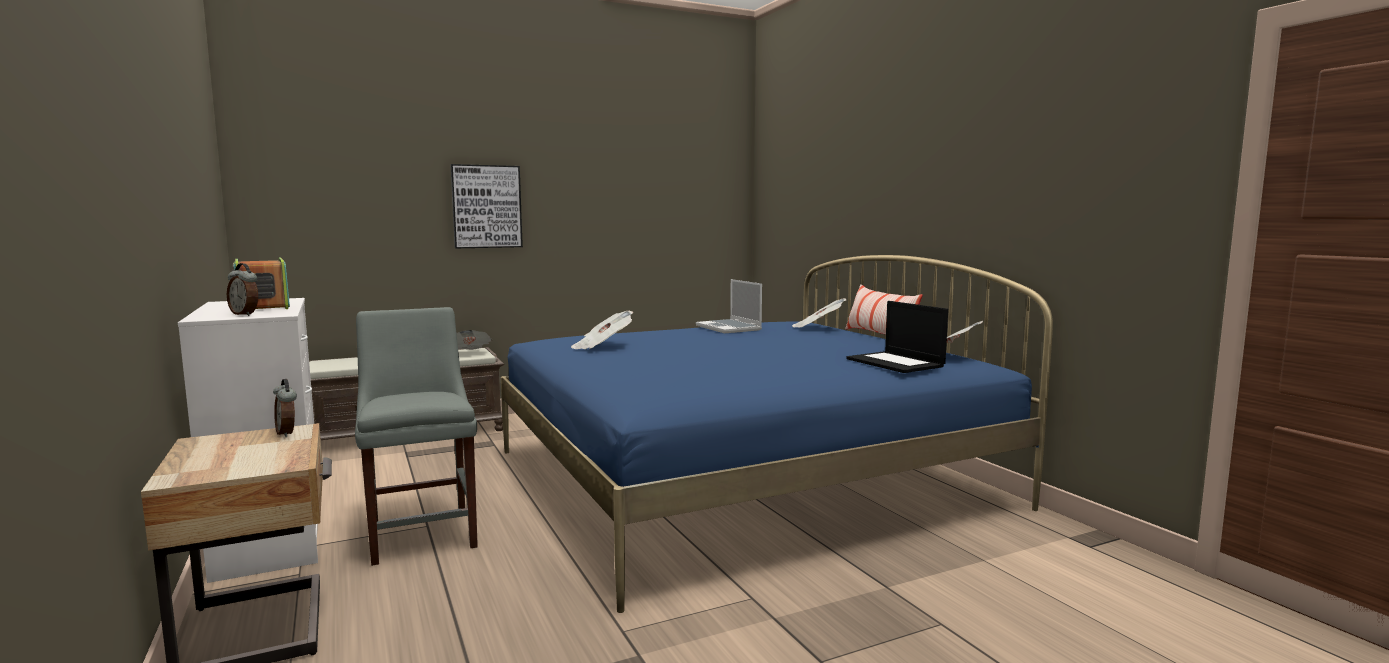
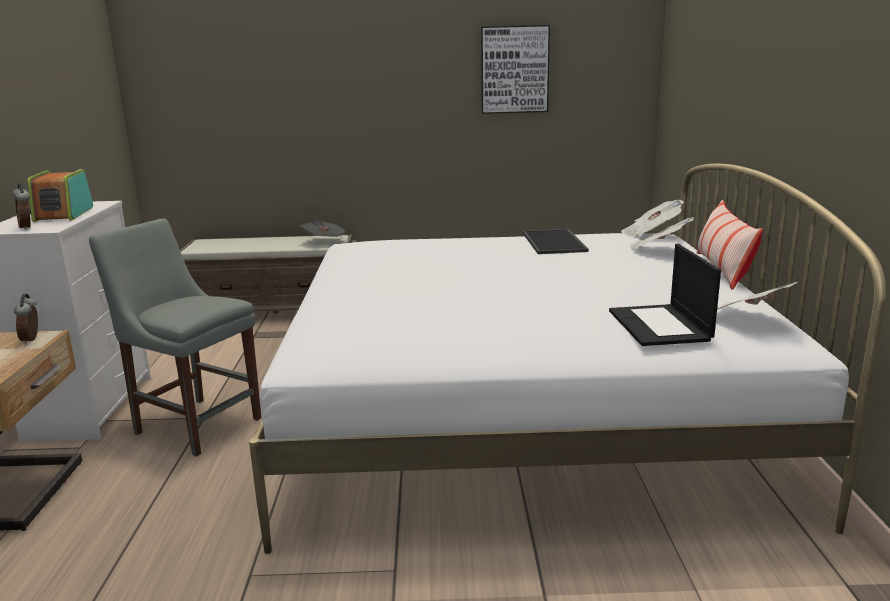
camera: 25 degrees right, 10 degrees up
grey chair [355,307,478,566] -> grey chair turned 60 degrees counterclockwise [89,218,262,457]
picture [450,164,523,248] -> picture moved to [481,25,550,114]
blue bed [501,255,1053,613] -> white bed [249,164,886,554]
newspaper [571,311,633,349] -> newspaper moved to [621,200,684,236]
laptop [696,279,762,333] -> tray [523,229,589,254]

